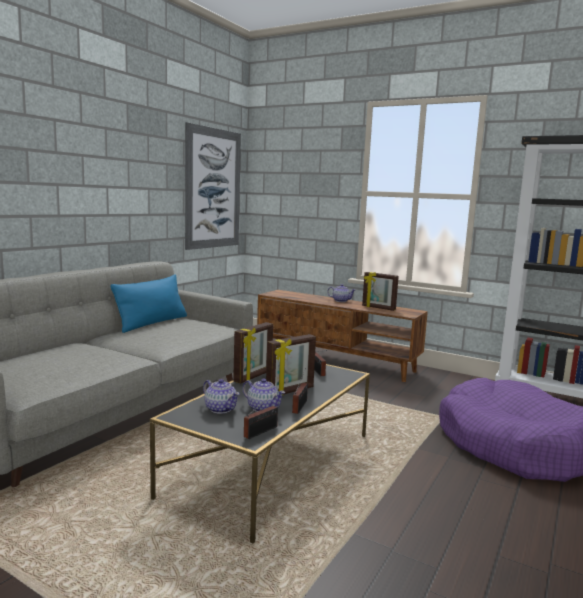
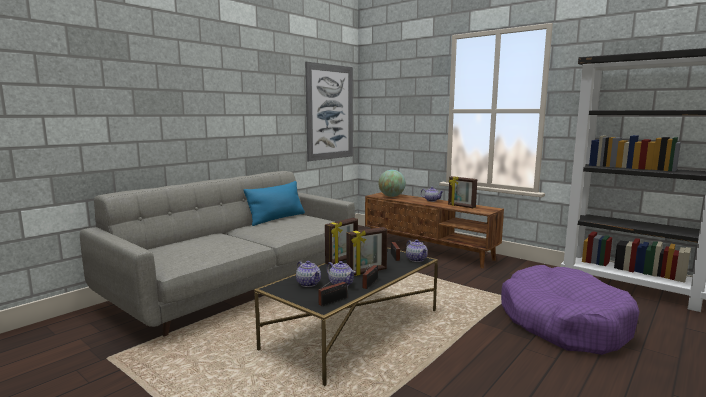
camera: 10 degrees right, 0 degrees up
none -> globe [378,170,406,197]
none -> teapot [406,240,428,262]

